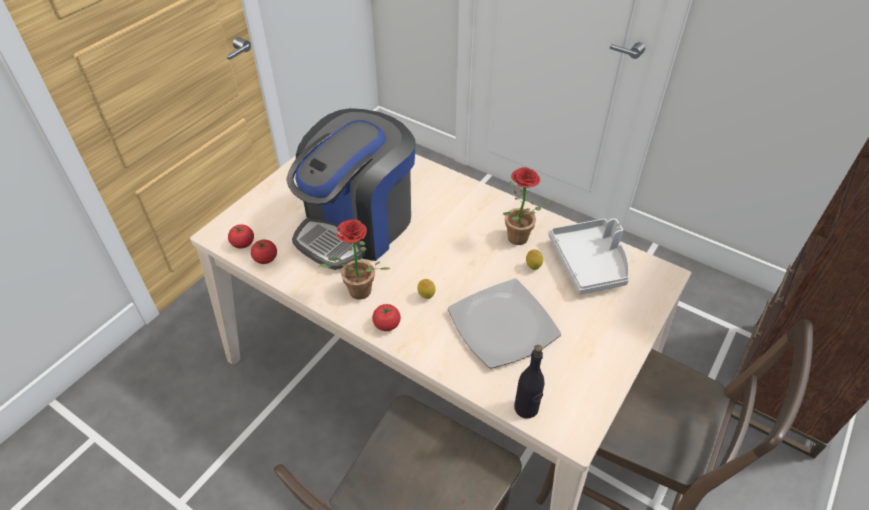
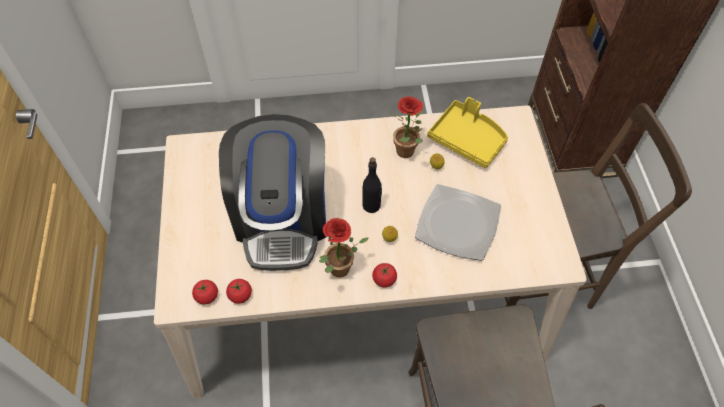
camera: 40 degrees left, 10 degrees up
black bottle [514,345,544,418] -> black bottle moved to [363,157,382,213]
grey tray [548,218,630,294] -> yellow tray [427,97,508,168]

